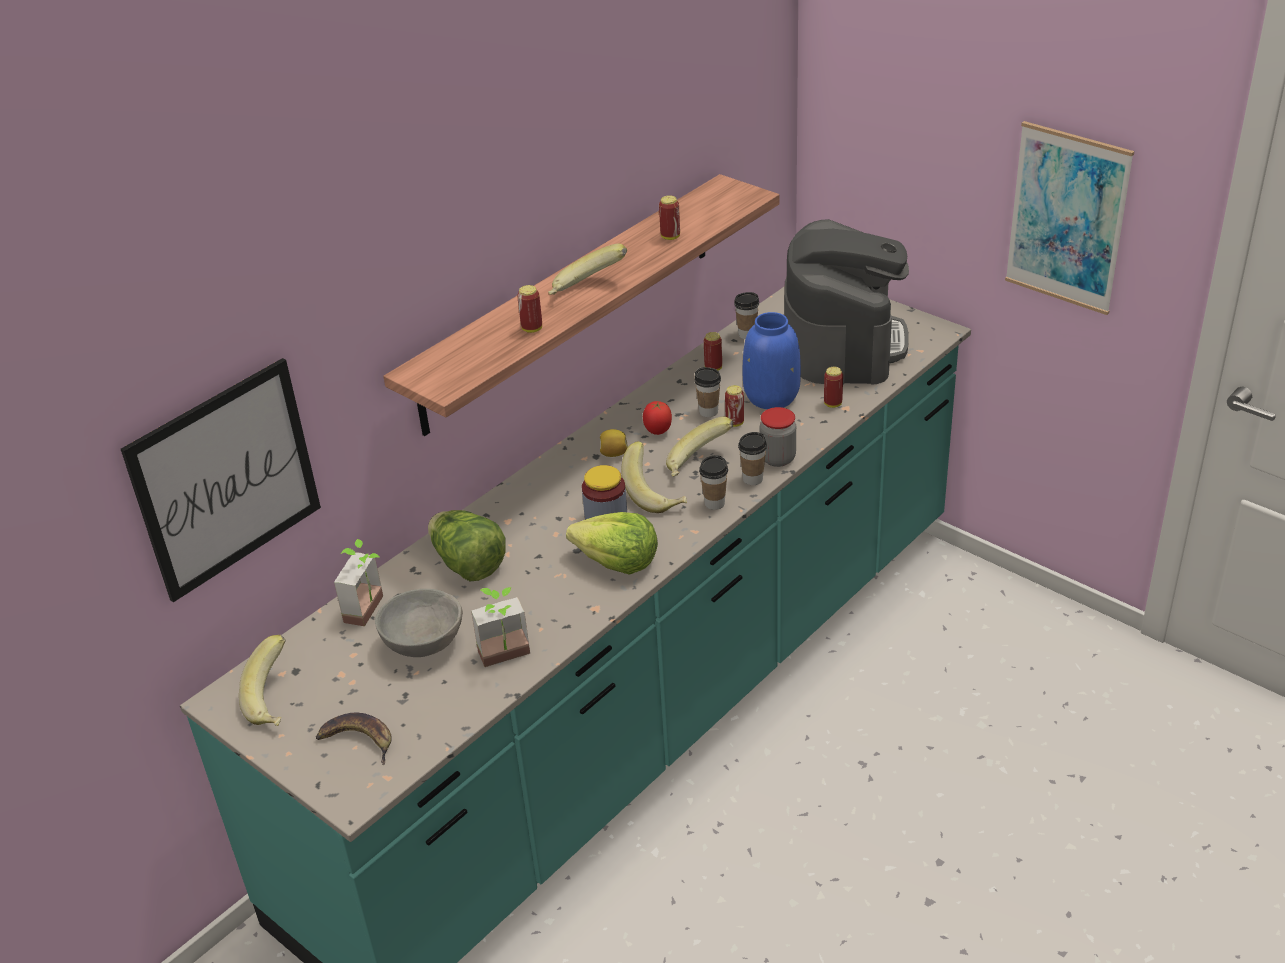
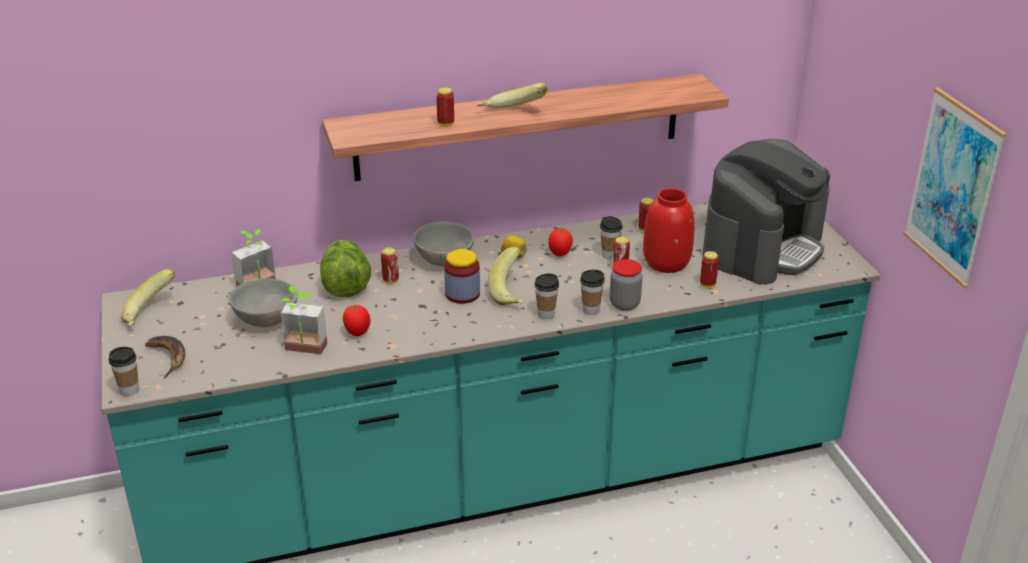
camera: 30 degrees right, 5 degrees down
picture [121,358,321,602] -> none
lettuce [566,512,658,575] -> none
can [659,195,680,240] -> can moved to [381,247,399,284]
banana [666,417,734,477] -> none
cup [734,292,759,339] -> cup moved to [109,347,139,396]
blue vase [743,312,801,409] -> red vase [643,188,694,273]
none -> tomato [343,305,370,336]
none -> grey bowl [413,221,474,267]

